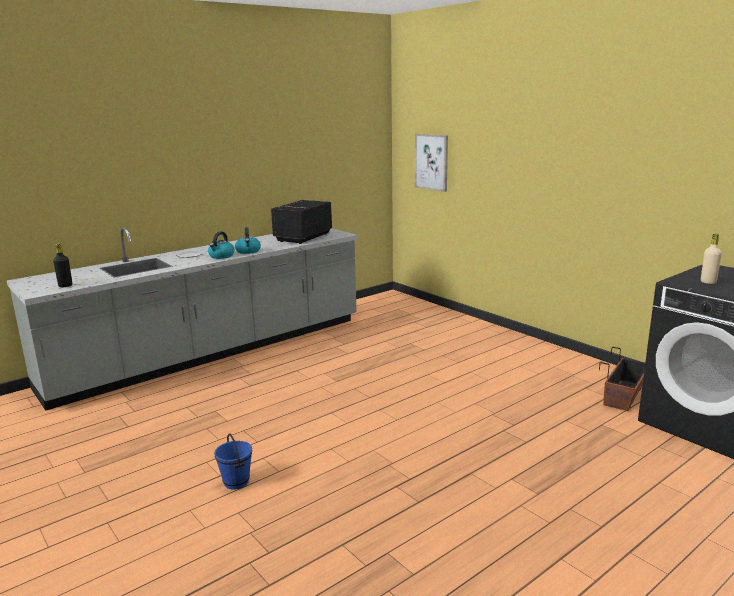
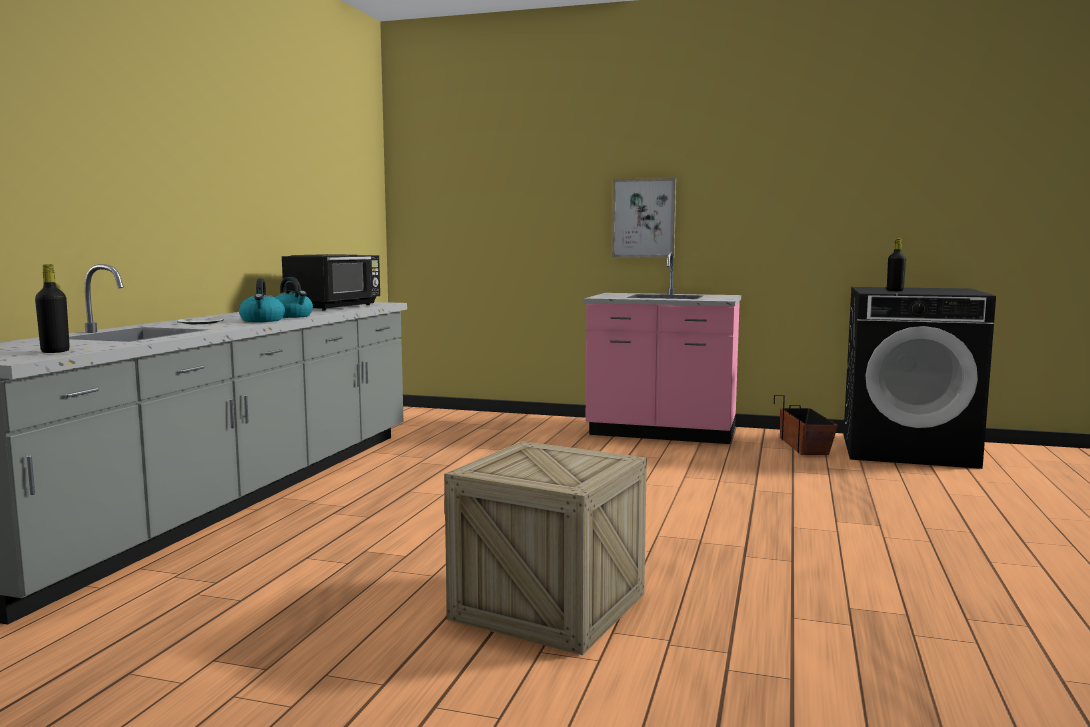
camera: 35 degrees left, 10 degrees down
blue bucket [214,433,252,490] -> crate [444,441,647,655]
black microwave [271,200,332,244] -> black microwave turned 150 degrees counterclockwise [282,254,380,310]
picture [415,134,448,192] -> picture moved to [612,178,676,258]
beige bottle [701,234,722,284] -> black bottle [887,238,906,291]
none -> pink counter [584,251,741,444]

